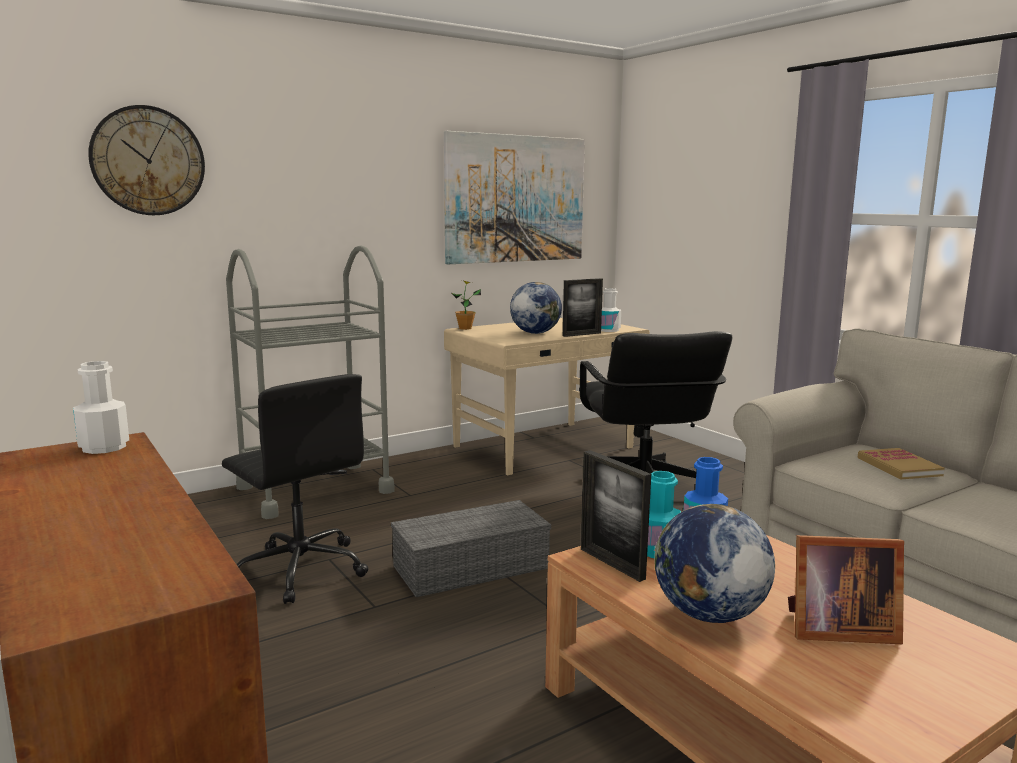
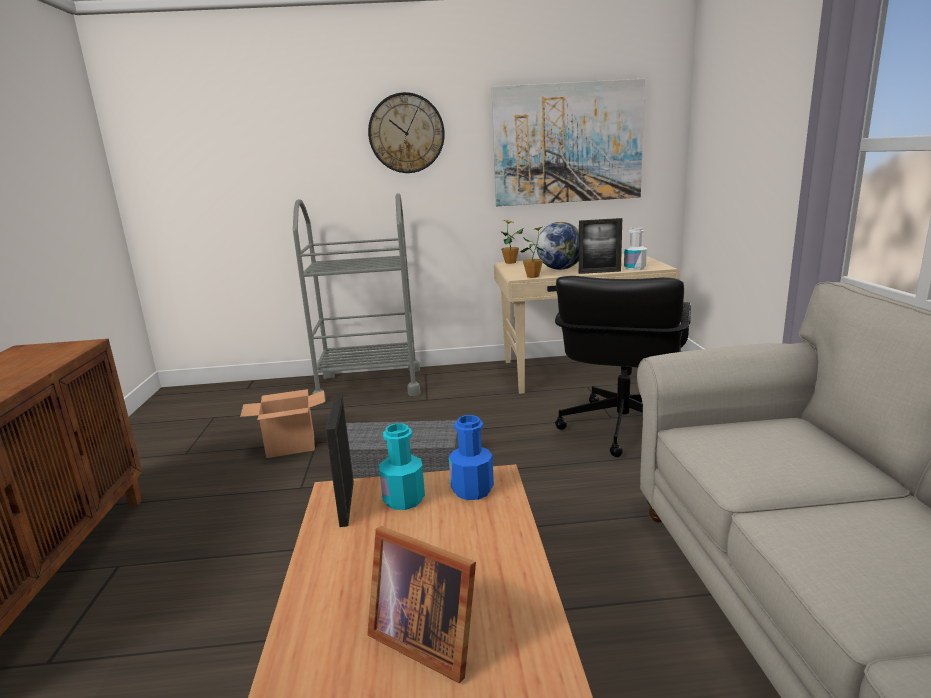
camera: 30 degrees right, 5 degrees up
white bottle [73,361,129,454] -> none
wall clock [88,105,205,215] -> wall clock moved to [368,92,445,173]
black office chair [222,374,368,604] -> cardboard box [240,389,325,458]
globe [654,504,775,623] -> none
book [857,448,945,479] -> none
none -> potted plant [520,227,545,278]

